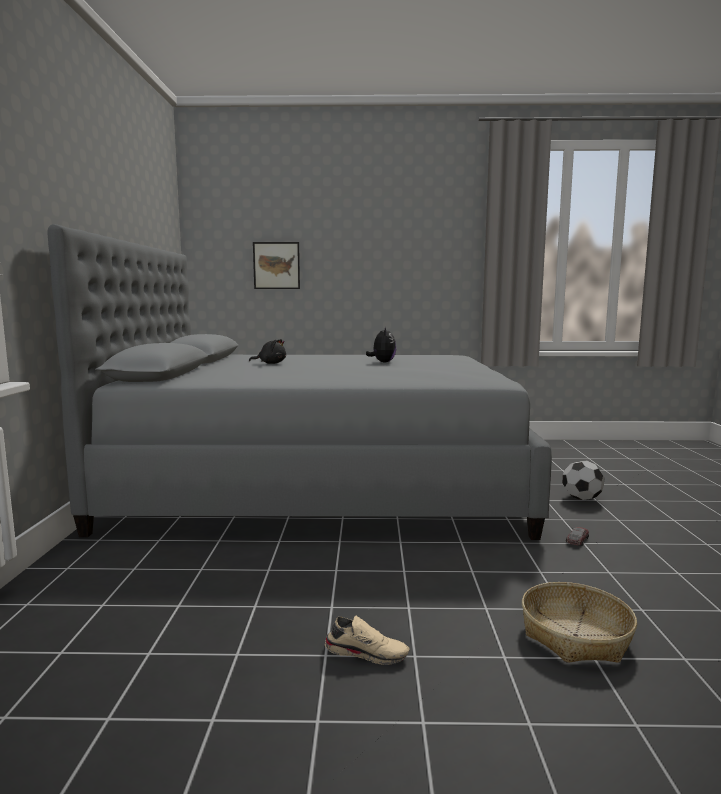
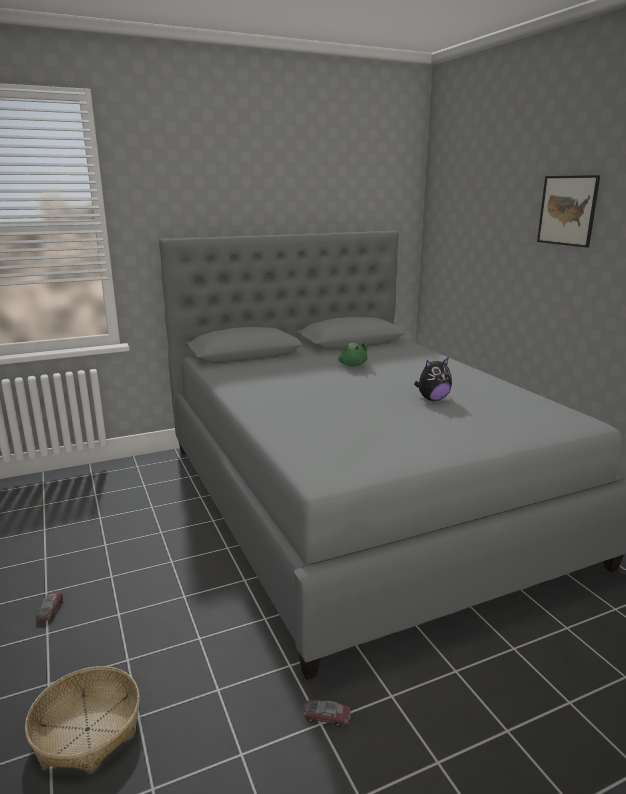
camera: 65 degrees right, 10 degrees up
black plush toy [249,339,286,364] -> green plush toy [338,343,368,366]
picture [253,242,300,289] -> picture moved to [537,175,600,248]
beige shoe [325,616,410,665] -> toy car [36,591,63,621]
football [562,461,604,500] -> none

